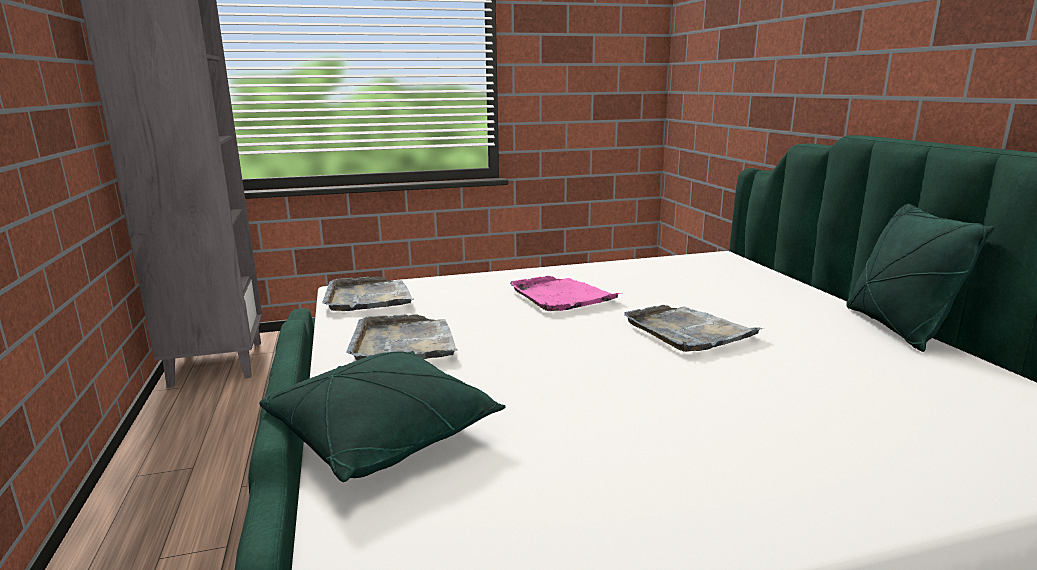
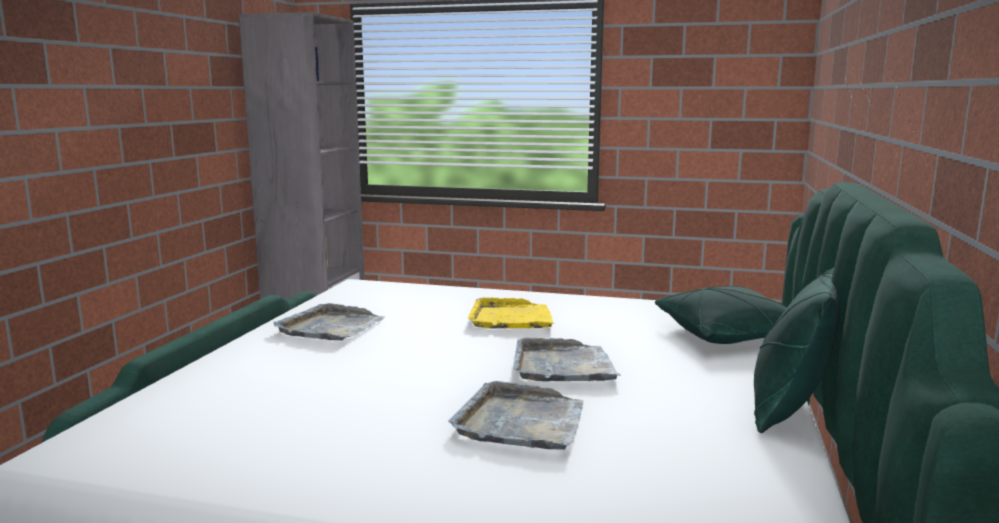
camera: 30 degrees right, 5 degrees down
green pillow [259,351,506,482] -> green pillow moved to [655,286,787,344]
grey tray [322,276,414,311] -> grey tray moved to [448,381,583,450]
pink tray [510,276,622,311] -> yellow tray [467,297,555,329]

